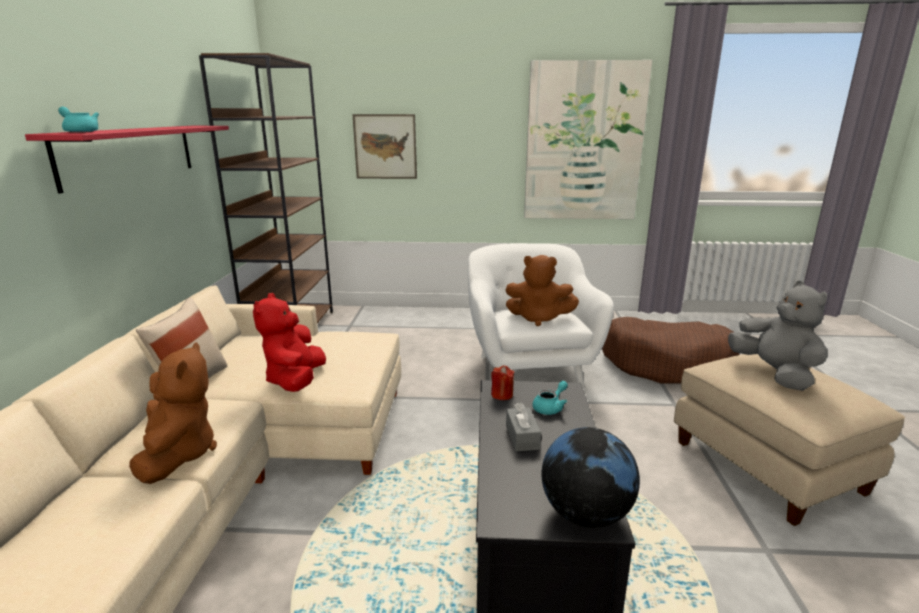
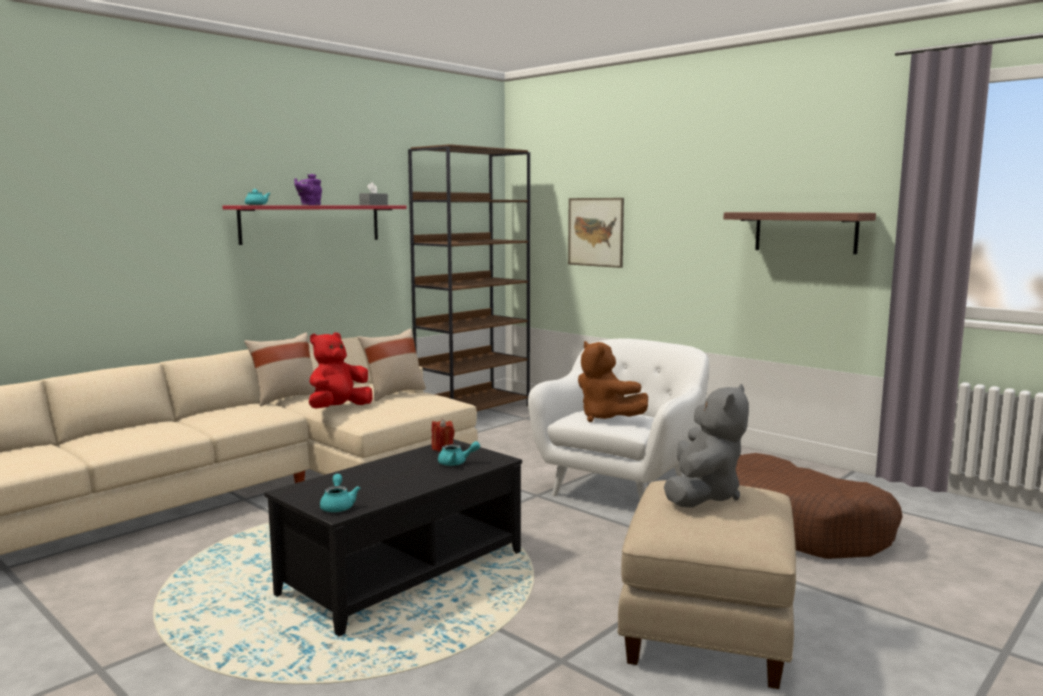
camera: 40 degrees right, 10 degrees down
brown plush toy [129,342,217,484] -> none
grey tissue box [506,402,541,451] -> grey tissue box moved to [359,182,388,205]
picture [524,60,652,219] -> shelf [723,212,876,254]
globe [542,427,640,528] -> turquoise teapot [320,474,360,512]
none -> purple teapot [294,174,322,205]
none -> beige pillow [358,328,426,401]

